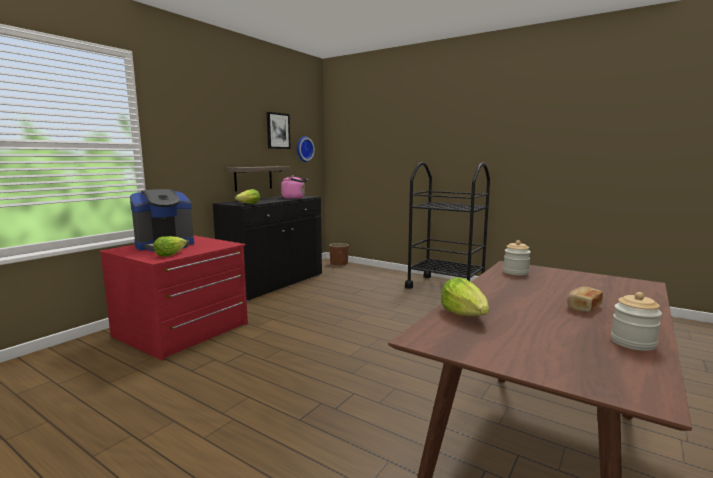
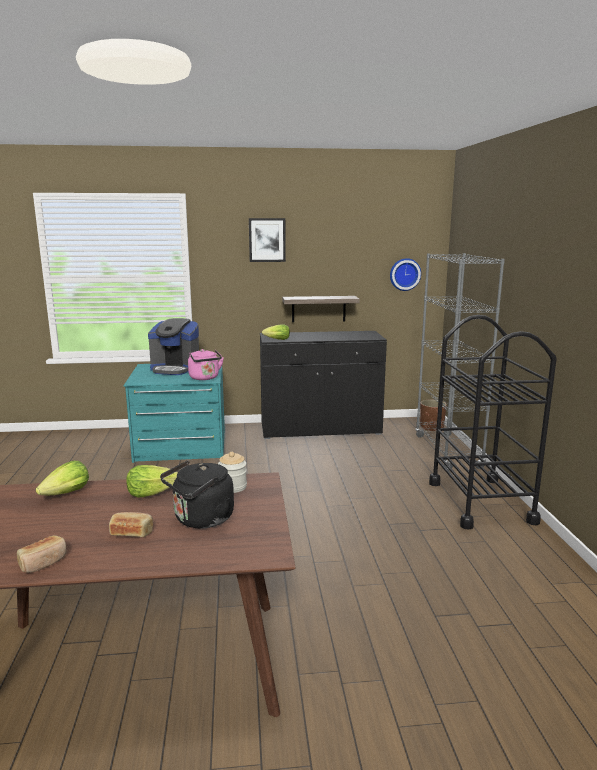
camera: 50 degrees right, 5 degrees up
red dresser [99,235,248,361] -> turquoise dresser [123,364,225,463]
lettuce [153,236,187,257] -> lettuce moved to [126,465,178,498]
picture [267,112,291,149] -> picture moved to [249,218,286,262]
pink kettle [281,175,308,199] -> pink kettle moved to [188,349,224,380]
jar [611,292,662,351] -> bread [17,535,67,573]
none -> black kettle [160,460,234,528]
none -> grey bookcase [415,253,505,471]

